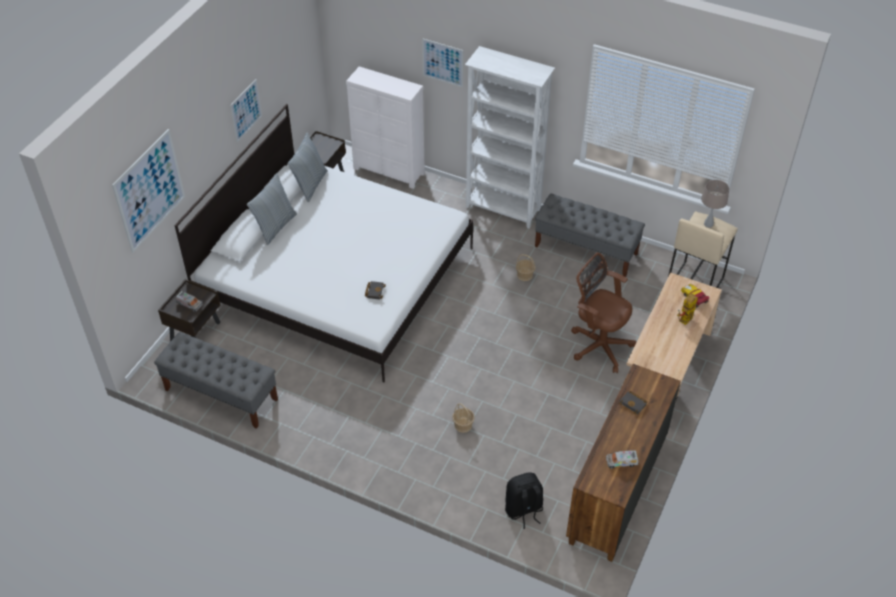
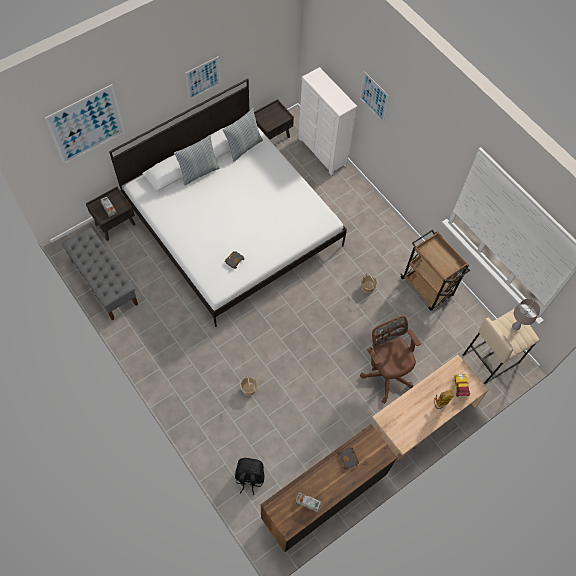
camera: 25 degrees right, 15 degrees up
white bookcase [465,46,555,228] -> none
grey bench [535,193,645,277] -> brown cart [400,230,470,311]

